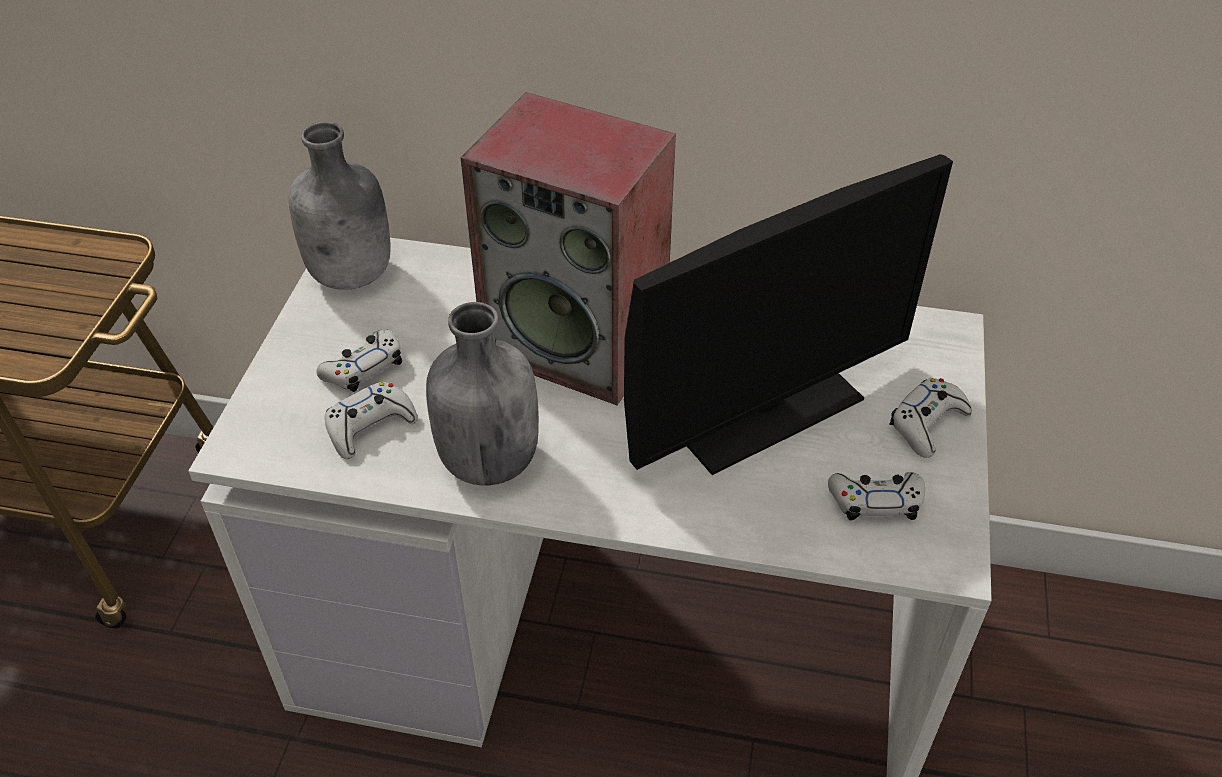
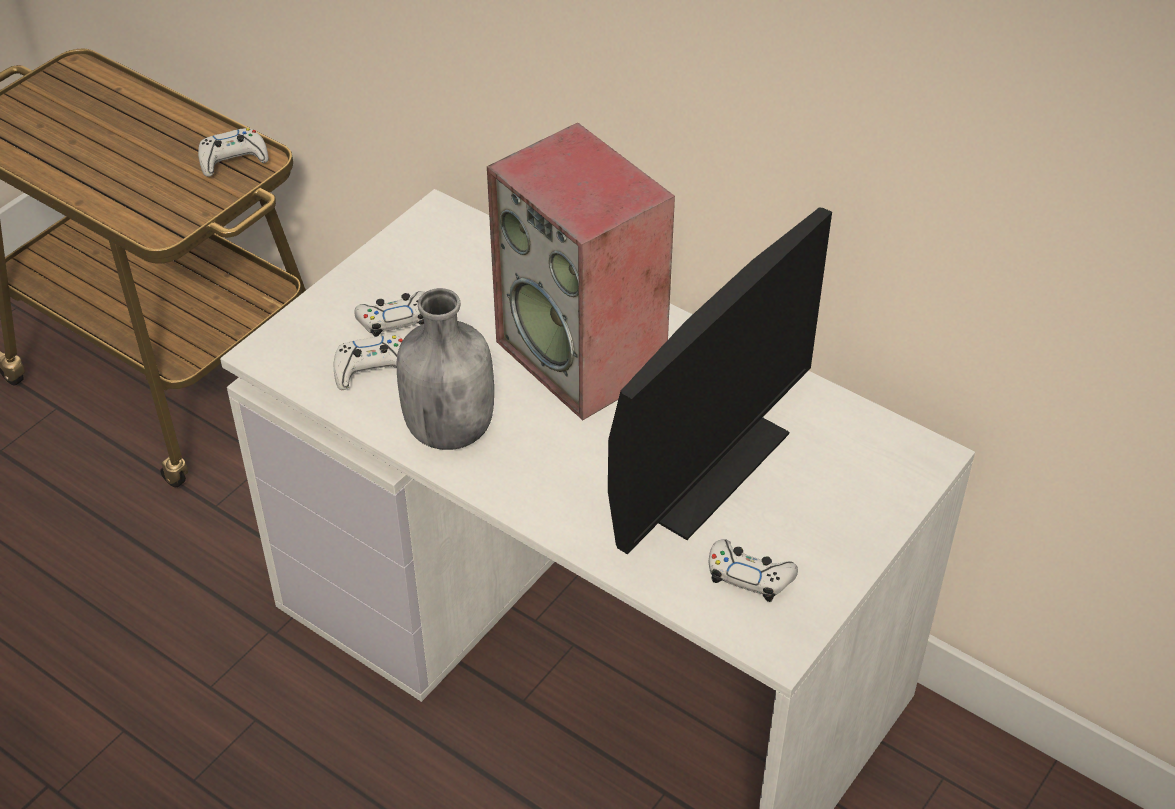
camera: 25 degrees right, 0 degrees up
grey bottle [288,122,391,290] -> none
monitor [624,154,953,475] -> monitor turned 45 degrees counterclockwise [608,208,832,554]
white game controller [889,378,972,458] -> white game controller moved to [198,128,269,177]

